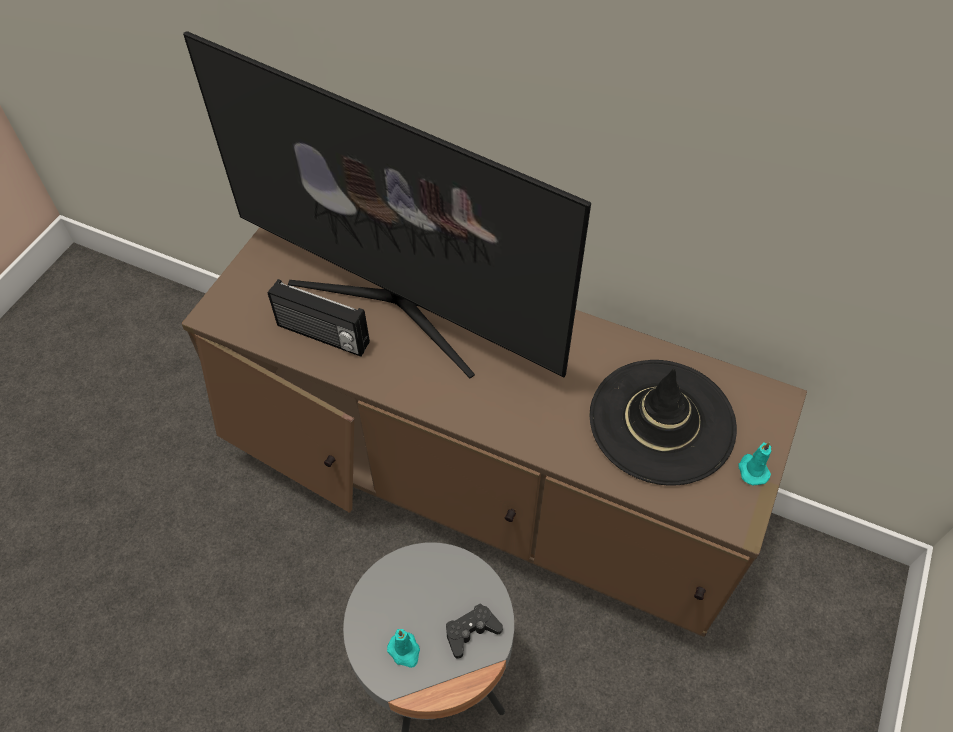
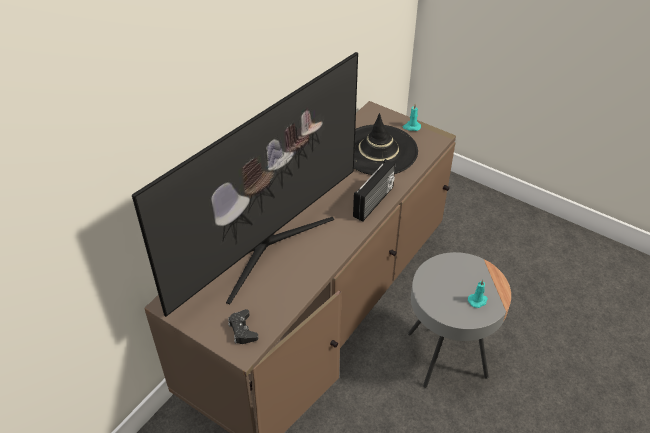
camera: 80 degrees left, 10 degrees down
radio [268,279,370,357] -> radio moved to [353,159,395,222]
black game controller [446,603,503,659] -> black game controller moved to [228,309,259,344]

